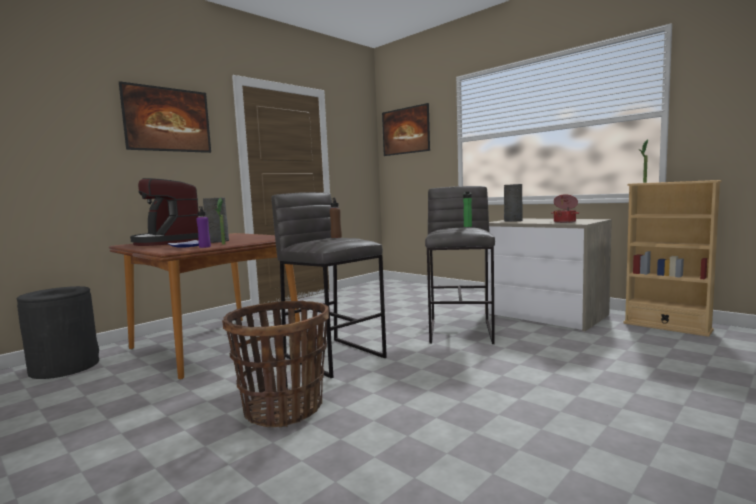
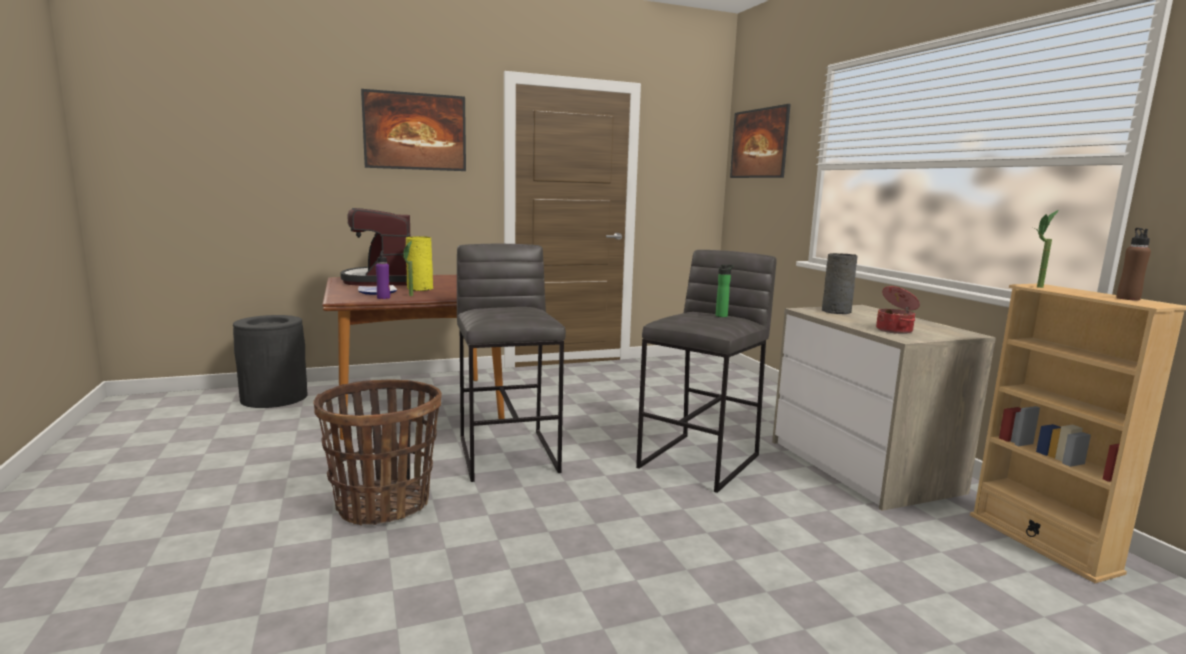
camera: 25 degrees right, 5 degrees up
grey vase [203,197,229,243] -> yellow vase [406,236,433,291]
brown bottle [330,198,342,238] -> brown bottle moved to [1116,228,1151,301]

